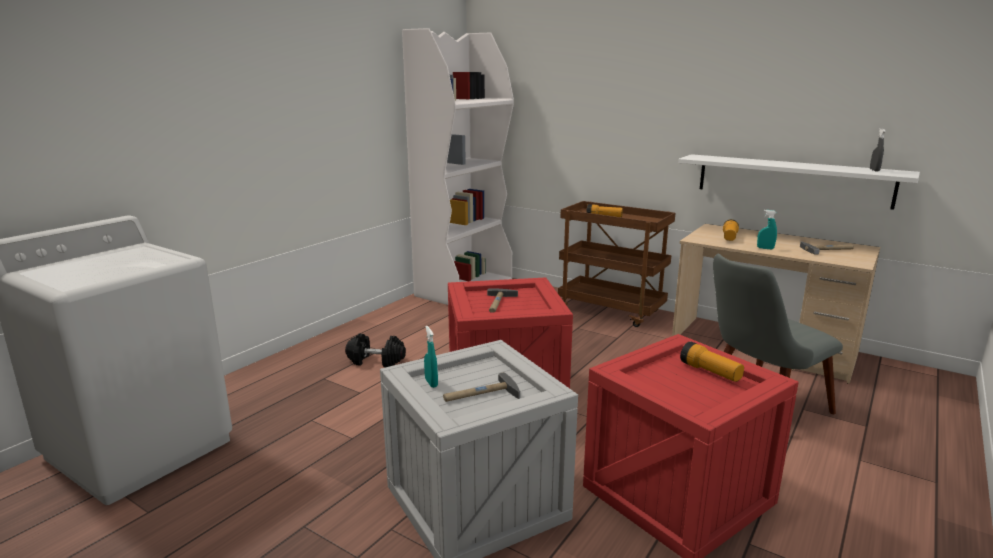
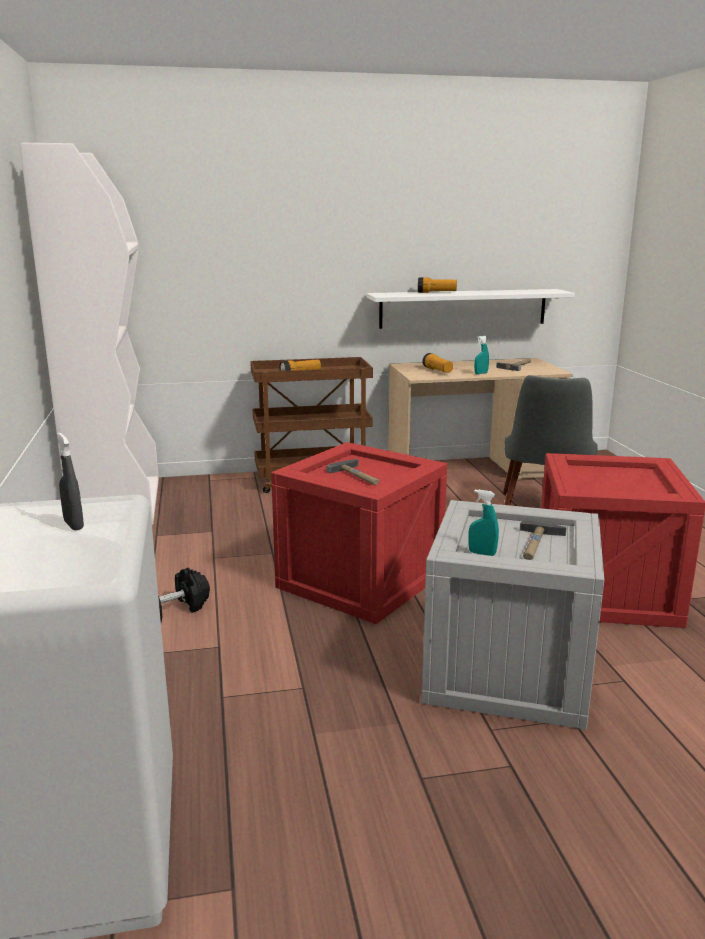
camera: 45 degrees left, 0 degrees up
flashlight [680,341,744,382] -> flashlight moved to [418,277,457,293]
grey spray bottle [870,128,886,171] -> grey spray bottle moved to [57,432,84,530]

